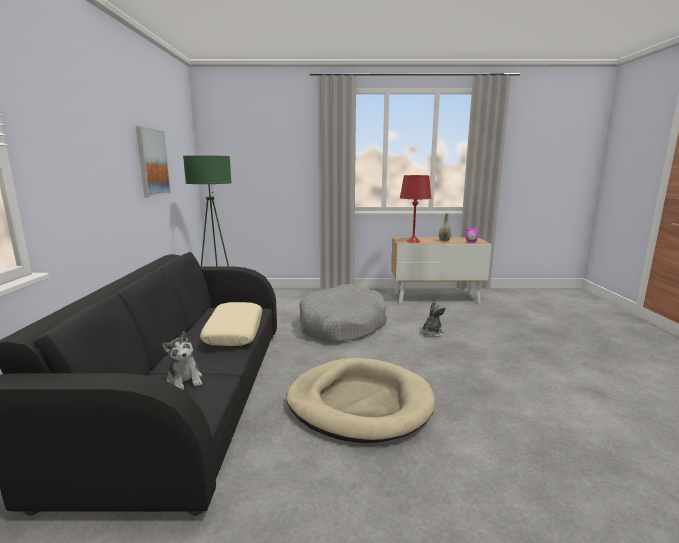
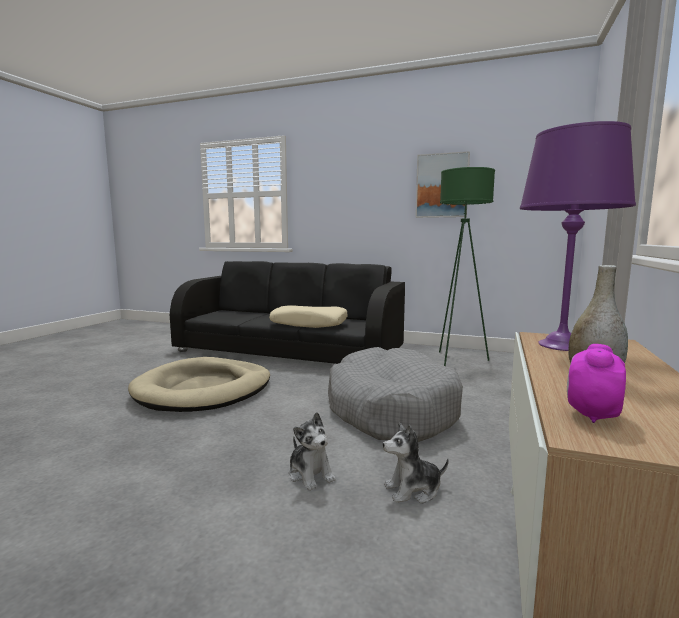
camera: 110 degrees right, 5 degrees down
plush toy [162,331,202,390] -> plush toy moved to [383,423,449,504]
red table lamp [400,175,431,243] -> purple table lamp [520,121,636,351]

